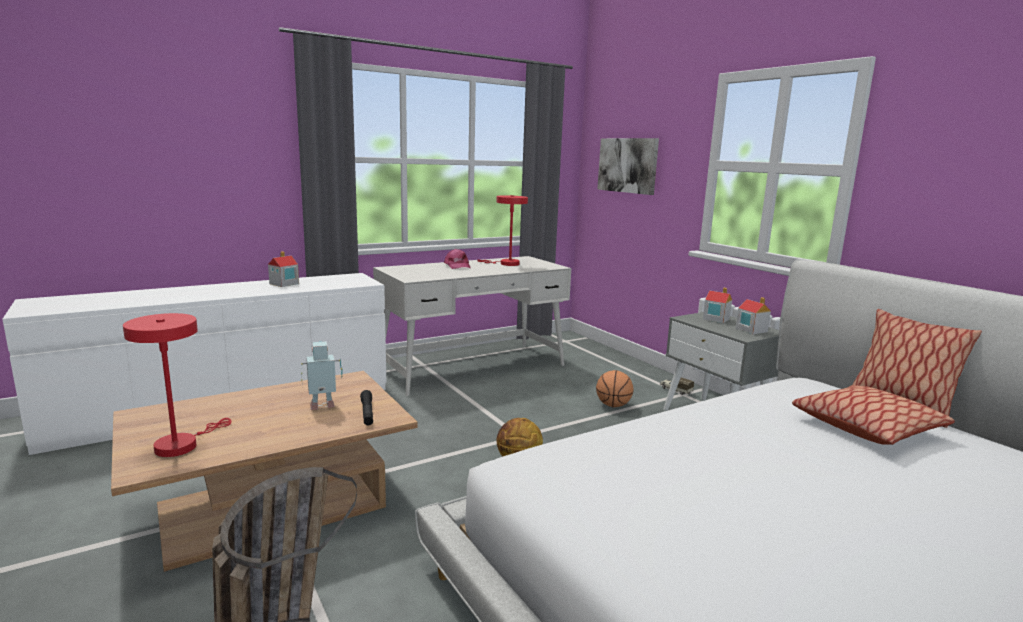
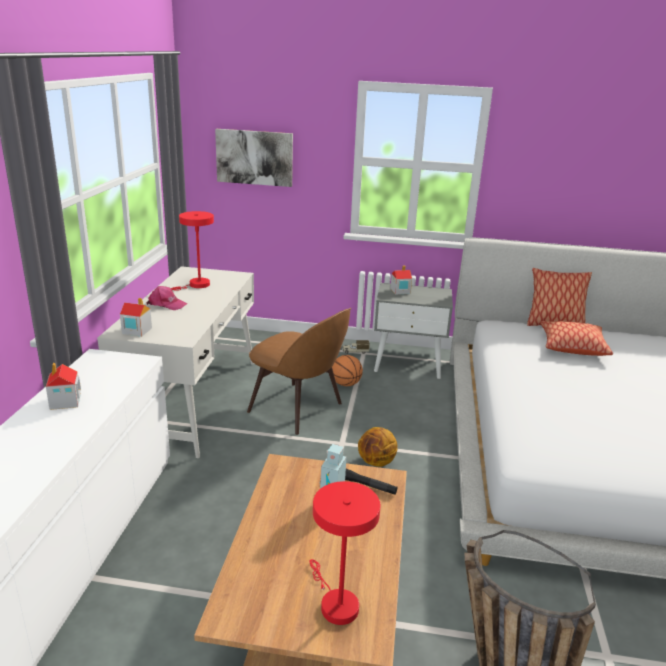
camera: 50 degrees left, 10 degrees up
toy house [735,297,771,334] -> toy house moved to [120,298,152,337]
none -> brown chair [247,308,351,435]

